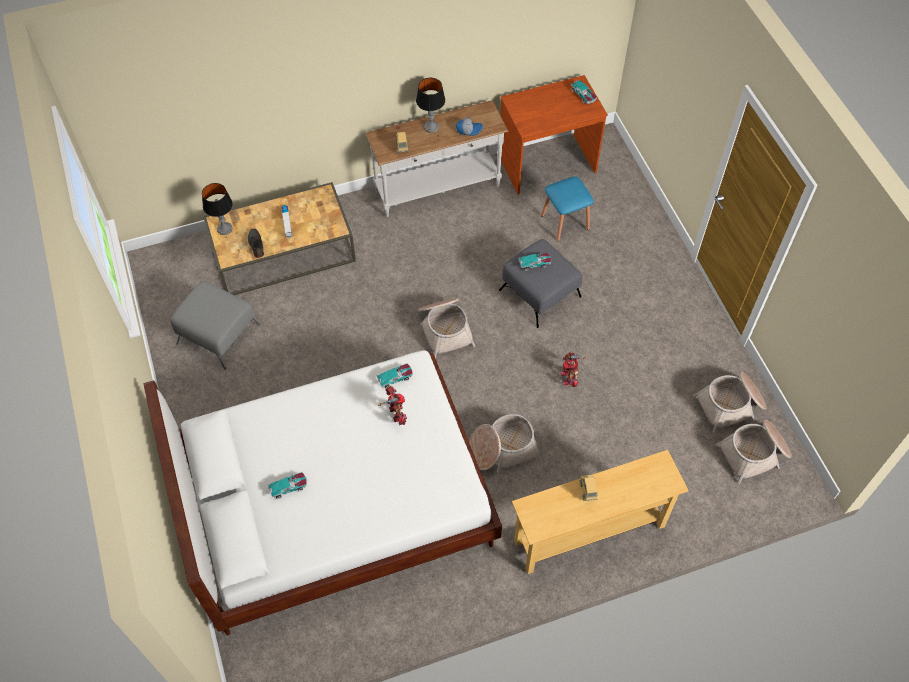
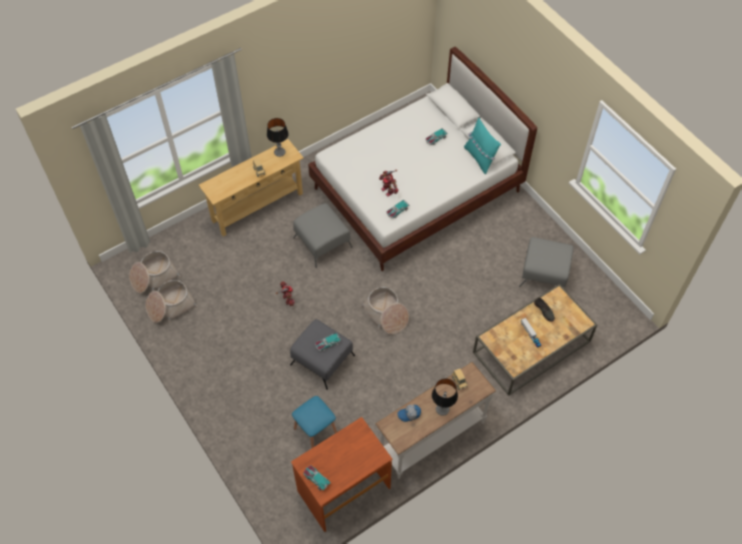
camera: 165 degrees right, 0 degrees up
table lamp [202,183,233,235] -> table lamp moved to [267,118,288,157]
basket [469,414,541,473] -> grey ottoman [293,203,352,268]
none -> turquoise pillow [464,118,501,174]

